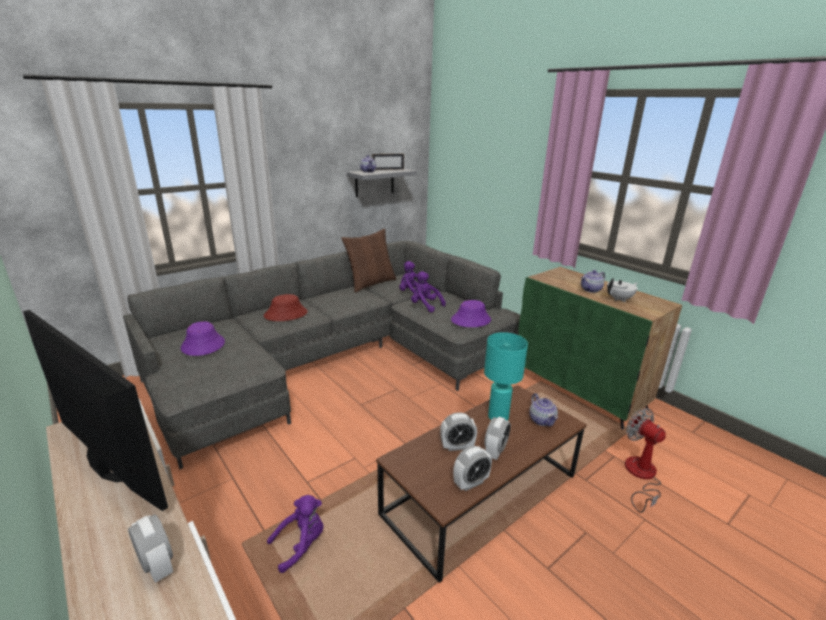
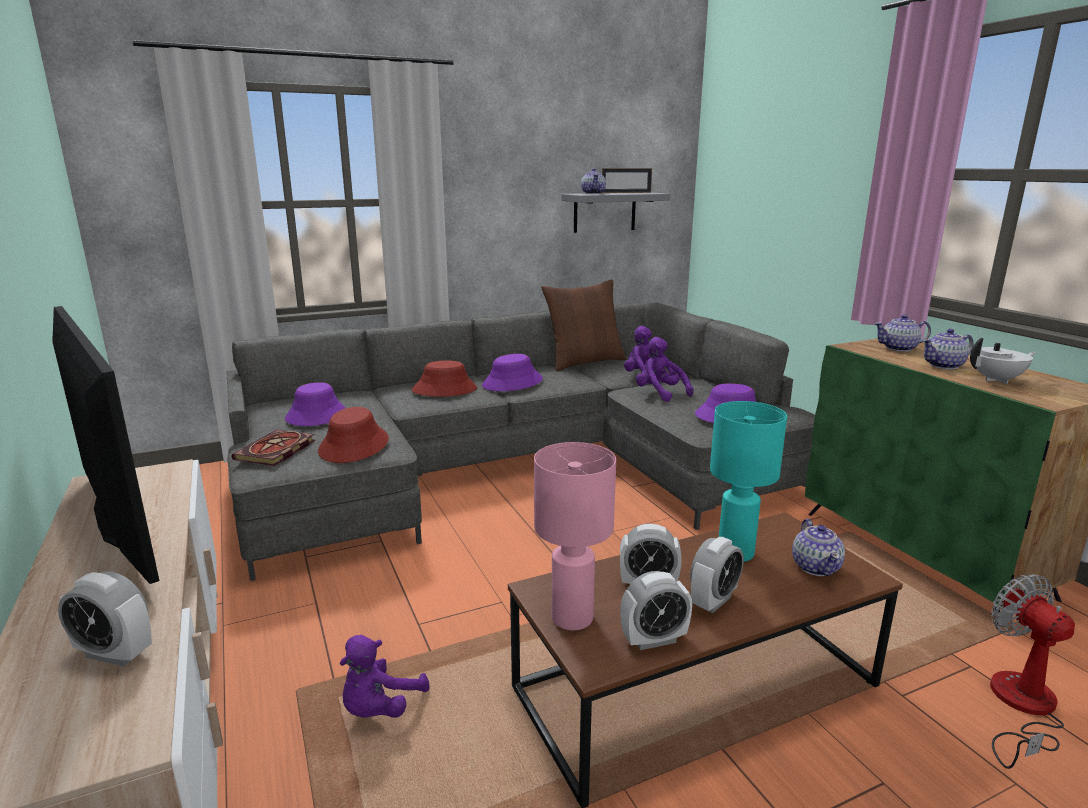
camera: 15 degrees right, 5 degrees down
alarm clock [128,514,173,583] -> alarm clock turned 135 degrees clockwise [58,571,152,666]
purple plush toy [267,495,323,573] -> purple plush toy turned 135 degrees clockwise [339,635,429,718]
none -> book [231,430,315,466]
none -> red hat [318,407,389,463]
none -> purple hat [482,354,543,391]
none -> pink table lamp [534,442,616,631]
none -> teapot [874,314,931,352]

